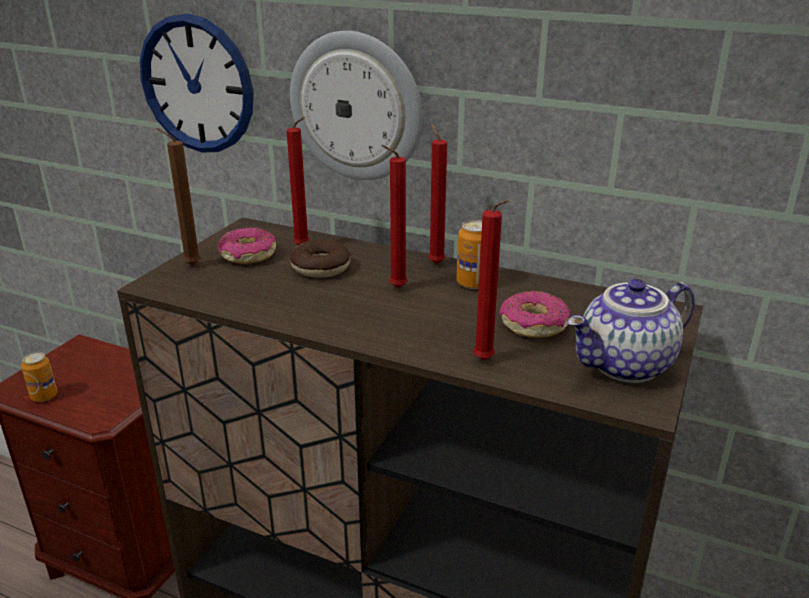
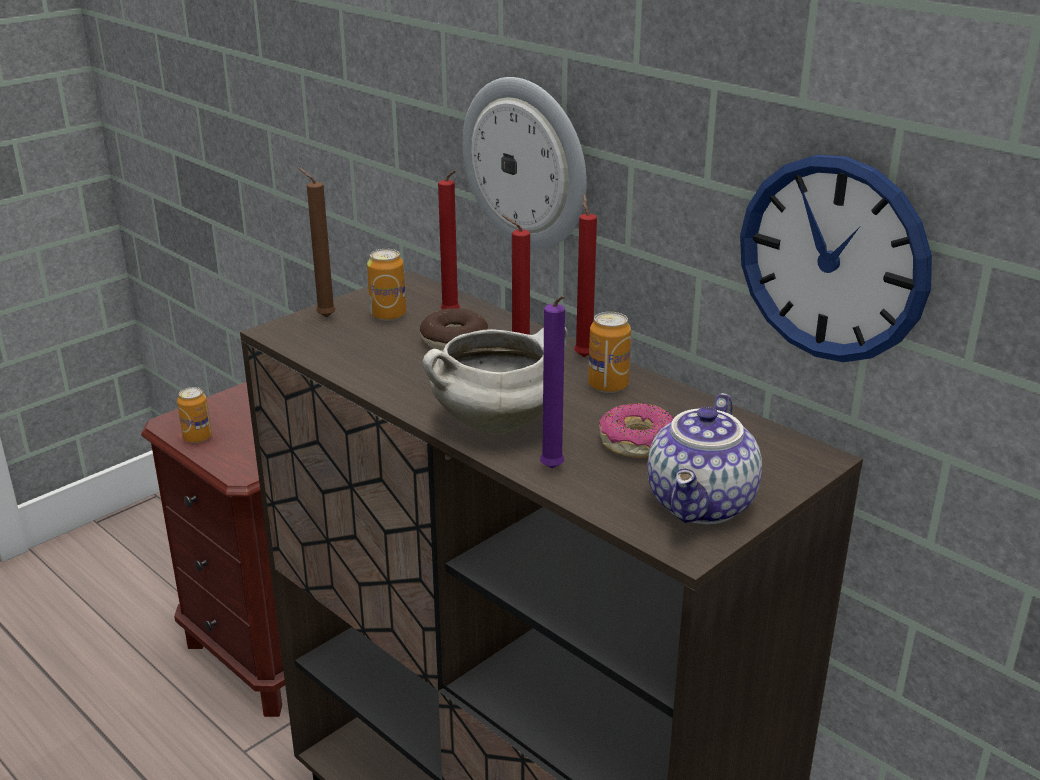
camera: 20 degrees right, 0 degrees up
wall clock [140,14,253,153] -> wall clock moved to [740,155,932,362]
donut [218,227,276,264] -> can [367,249,406,321]
red candle [473,200,509,360] -> purple candle [540,296,565,469]
teapot [567,279,695,383] -> teapot turned 60 degrees counterclockwise [647,393,762,525]
none -> white cooking pot [422,327,568,434]

